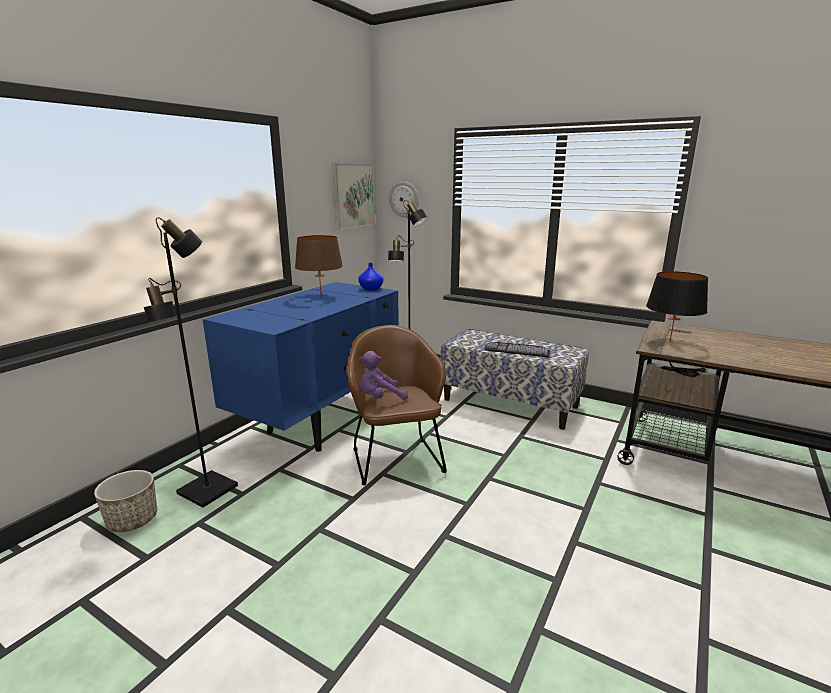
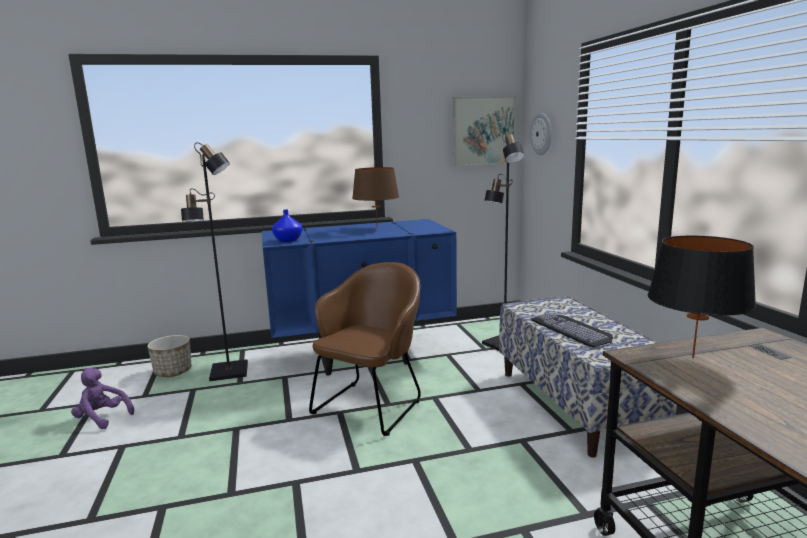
camera: 45 degrees right, 5 degrees down
blue vase [358,263,384,291] -> blue vase moved to [272,209,302,242]
purple plush toy [359,351,408,400] -> purple plush toy moved to [71,368,134,429]

